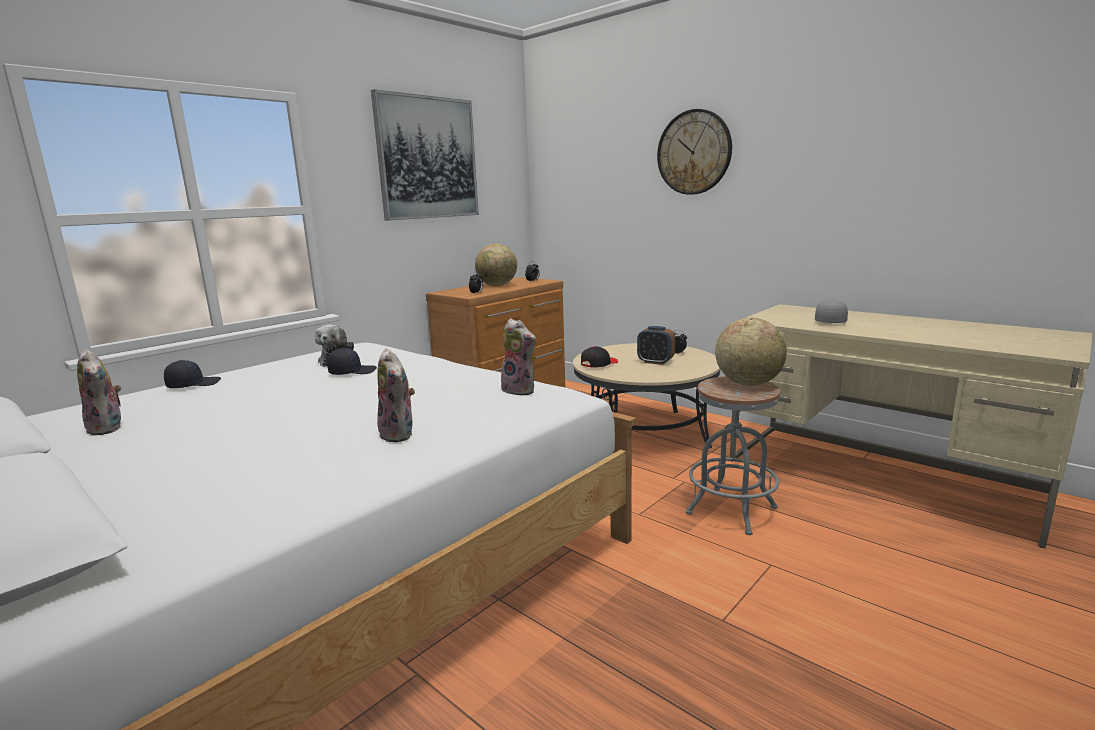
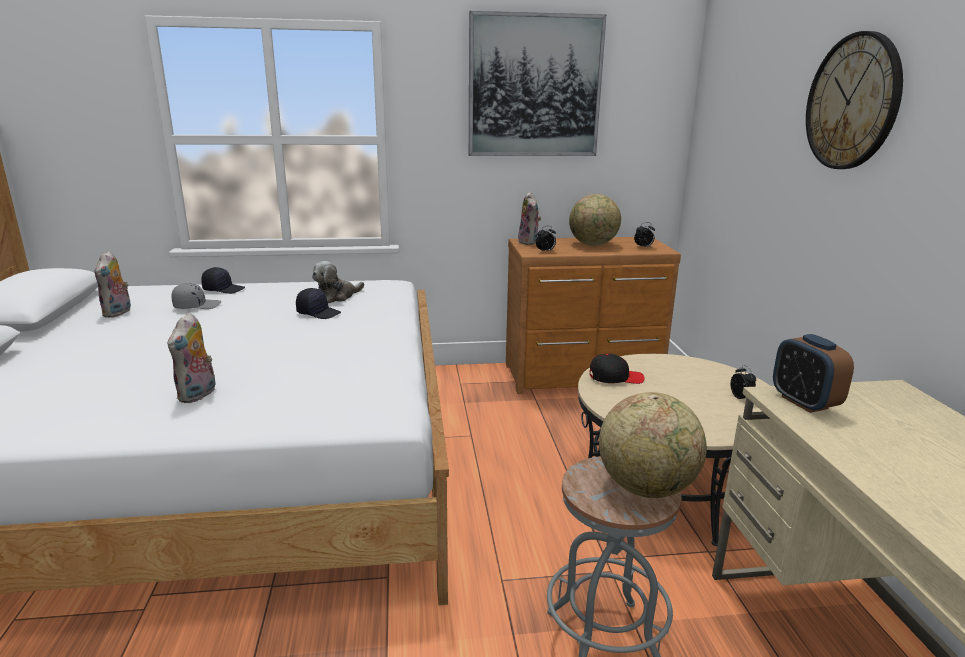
camera: 40 degrees right, 5 degrees up
plush toy [501,318,537,395] -> plush toy moved to [518,191,541,245]
alarm clock [637,326,675,365] -> alarm clock moved to [773,334,854,413]
grey cap [815,299,848,323] -> grey cap moved to [172,283,221,309]

